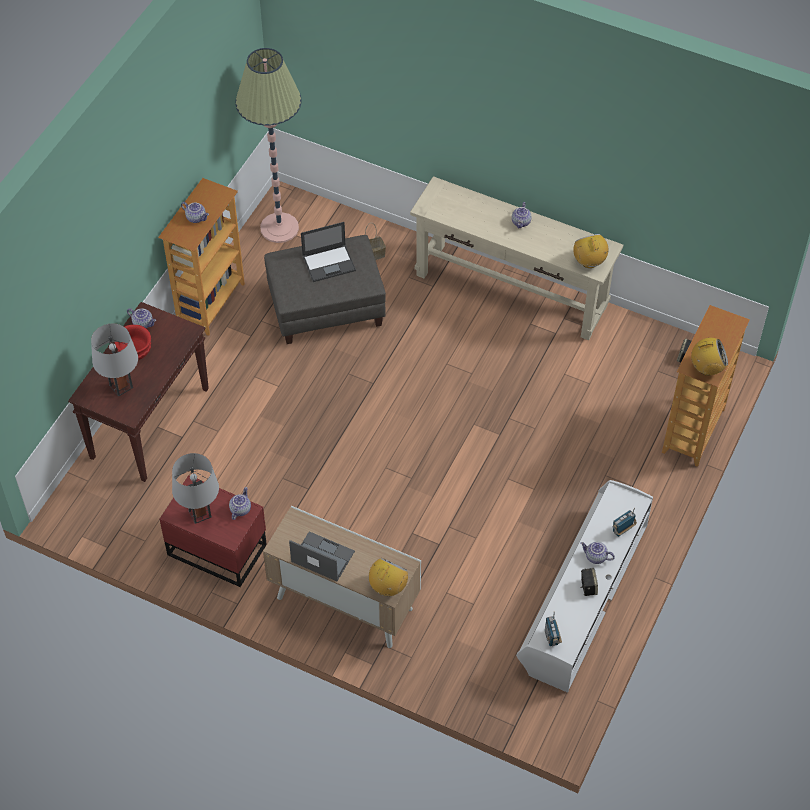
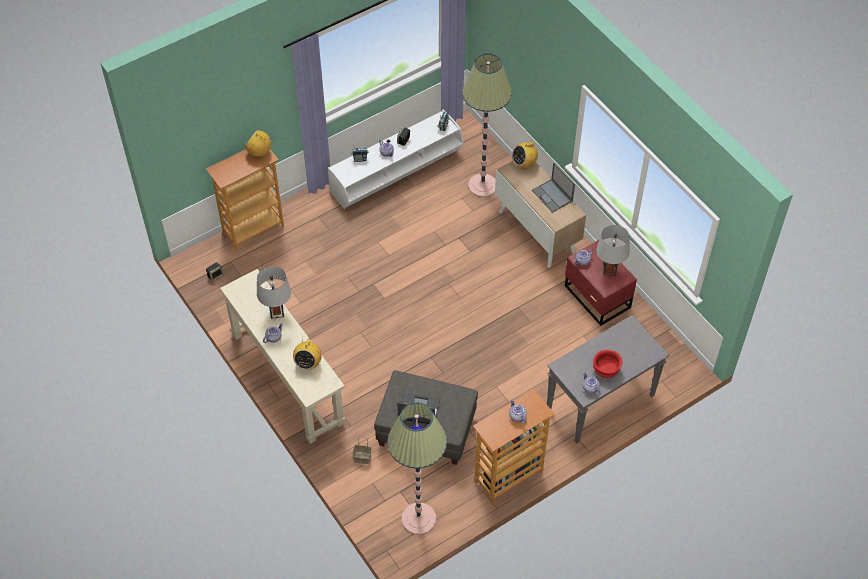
camera: 150 degrees left, 0 degrees up
brown console table [68,302,209,482] -> grey console table [547,315,669,444]
grey table lamp [91,323,138,397] -> grey table lamp moved to [257,266,291,319]
radio [573,234,608,268] -> radio moved to [293,337,322,370]
none -> floor lamp [462,53,512,197]

